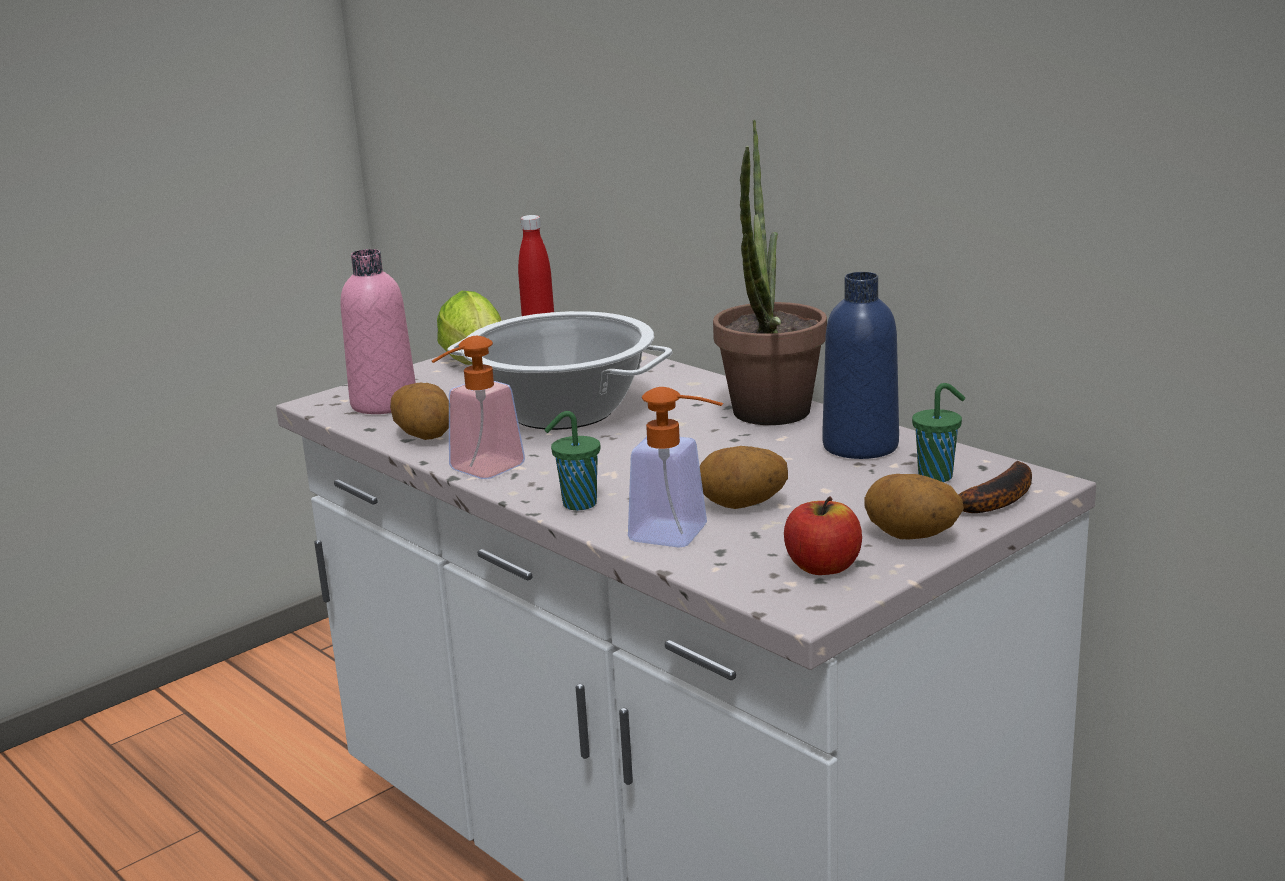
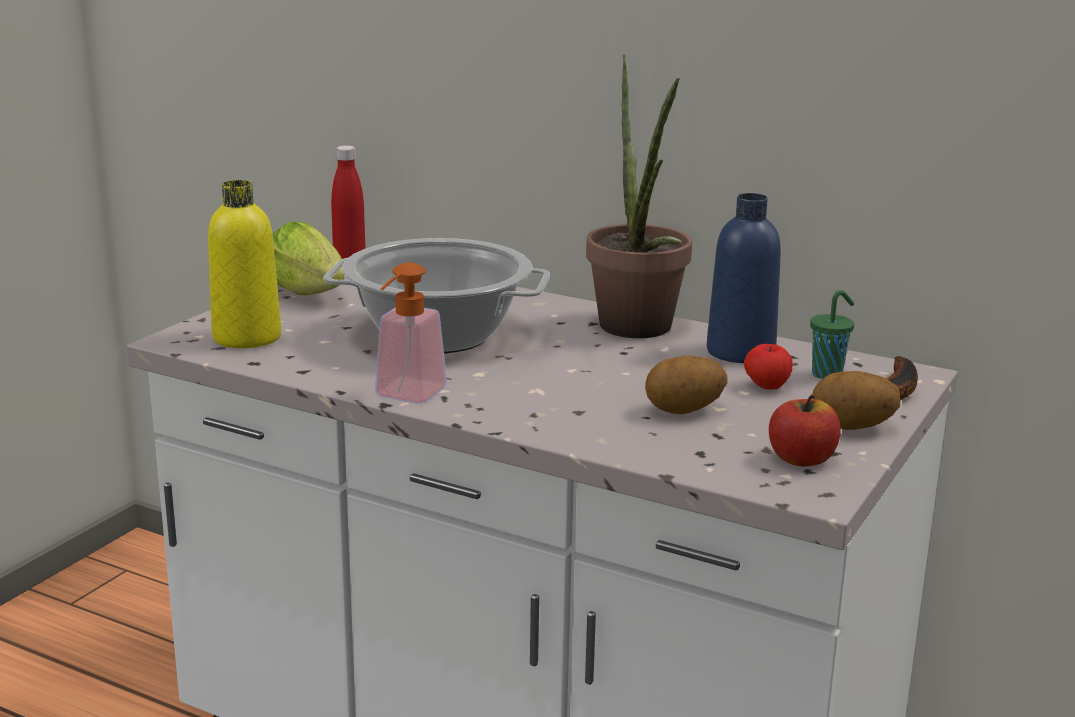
camera: 20 degrees left, 0 degrees up
pink bottle [340,249,416,414] -> yellow bottle [208,180,281,348]
potato [390,383,449,440] -> none
green cup [545,411,600,510] -> none
soap dispenser [628,387,723,548] -> none
none -> apple [744,344,793,390]

